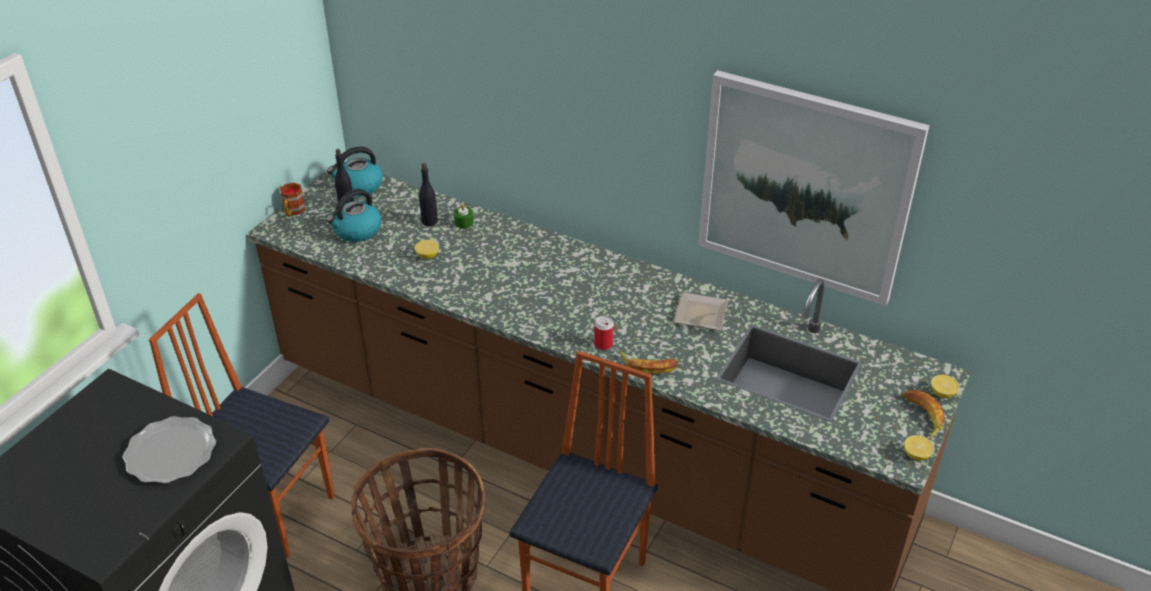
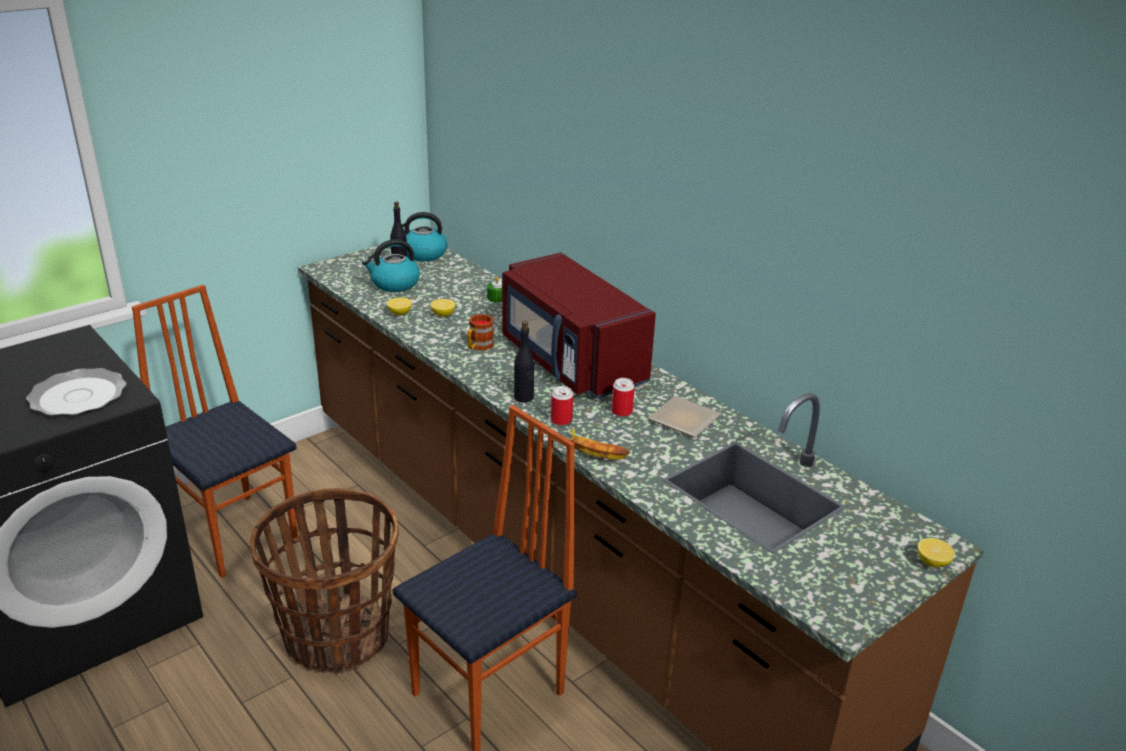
camera: 20 degrees right, 10 degrees down
mug [280,183,305,216] -> mug moved to [467,314,494,350]
black bottle [419,163,438,226] -> black bottle moved to [514,321,534,402]
picture [698,70,930,306] -> none
banana [902,390,945,439] -> none
lemon [904,435,935,461] -> lemon moved to [387,298,412,315]
none -> red microwave [502,253,656,399]
none -> can [612,378,635,417]

